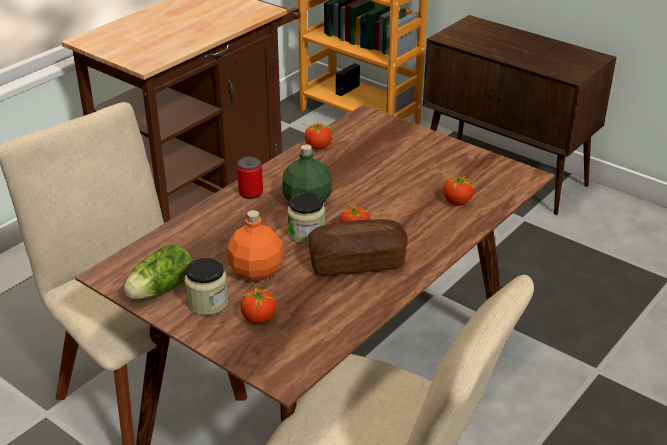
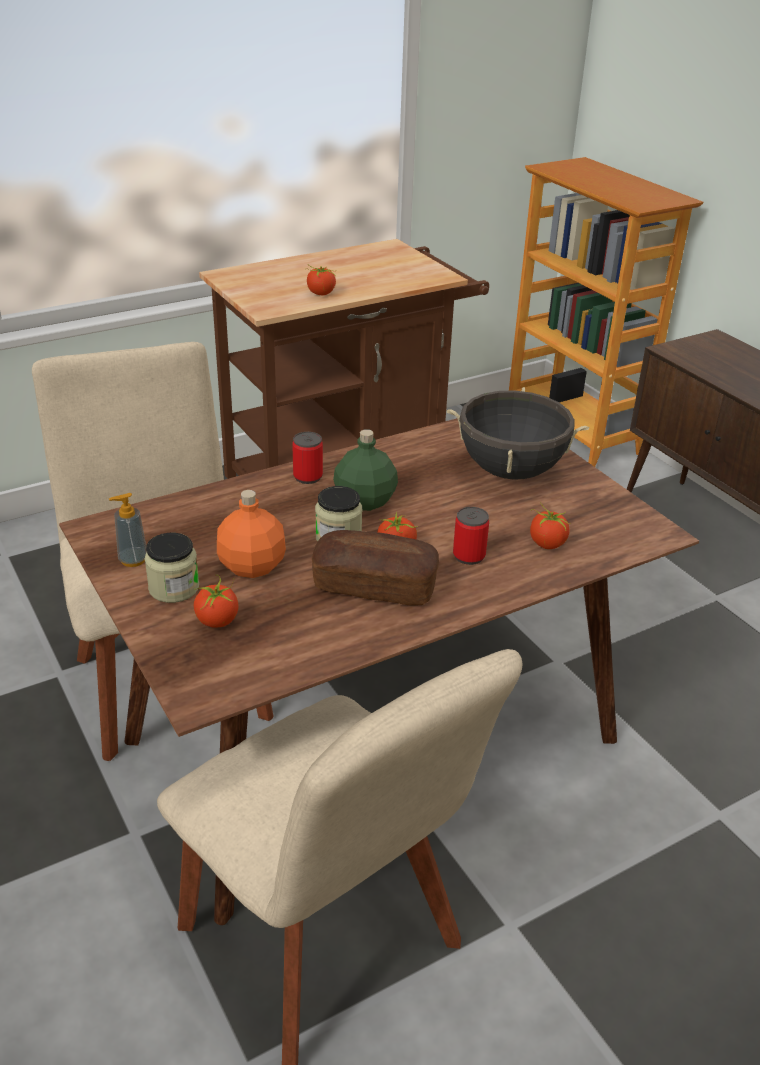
camera: 20 degrees right, 0 degrees up
lettuce [124,245,193,299] -> soap dispenser [109,493,147,567]
tomato [303,122,332,150] -> tomato moved to [306,265,336,295]
none -> black cooking pot [447,387,589,480]
none -> can [453,507,489,565]

